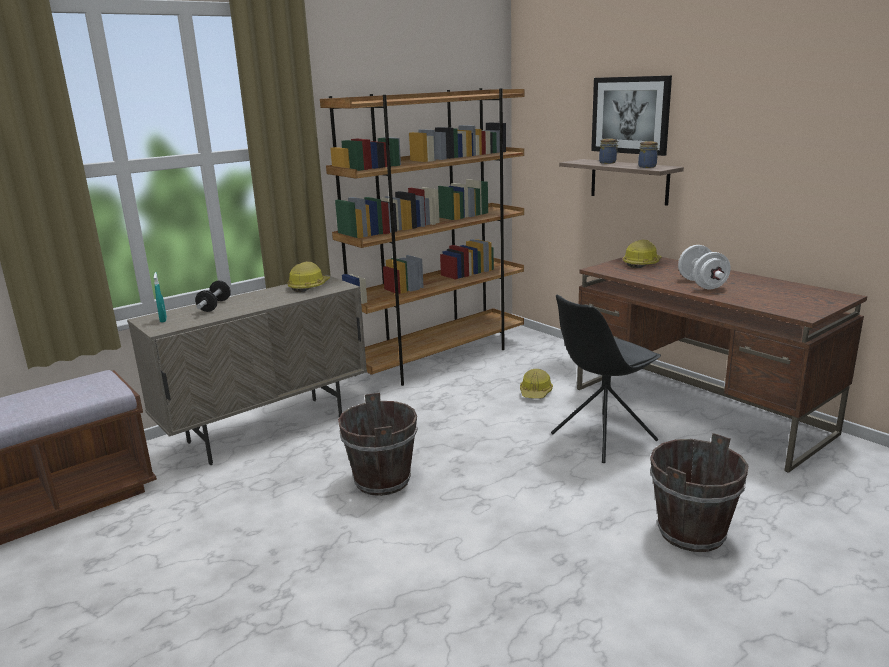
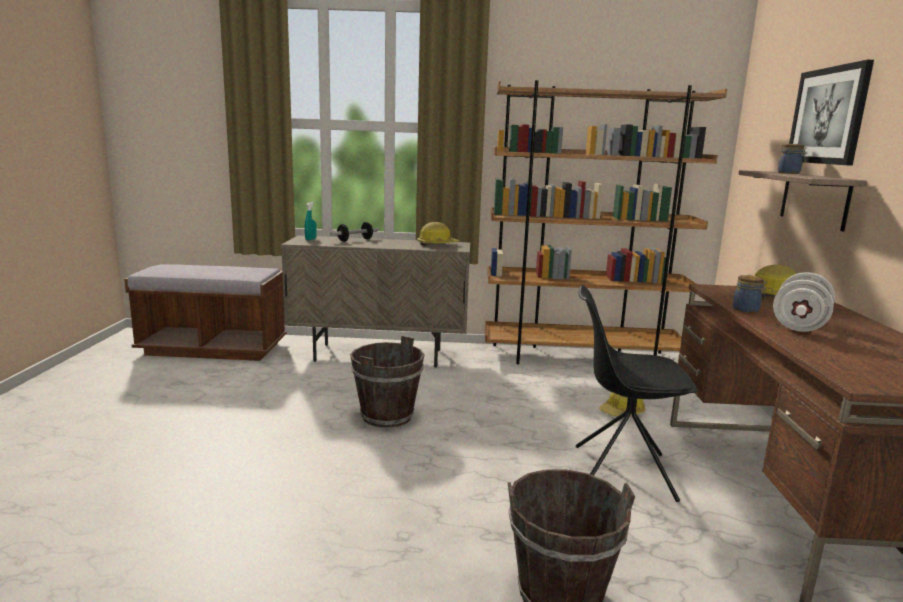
camera: 40 degrees right, 5 degrees down
jar [638,141,658,168] -> jar moved to [733,275,767,313]

